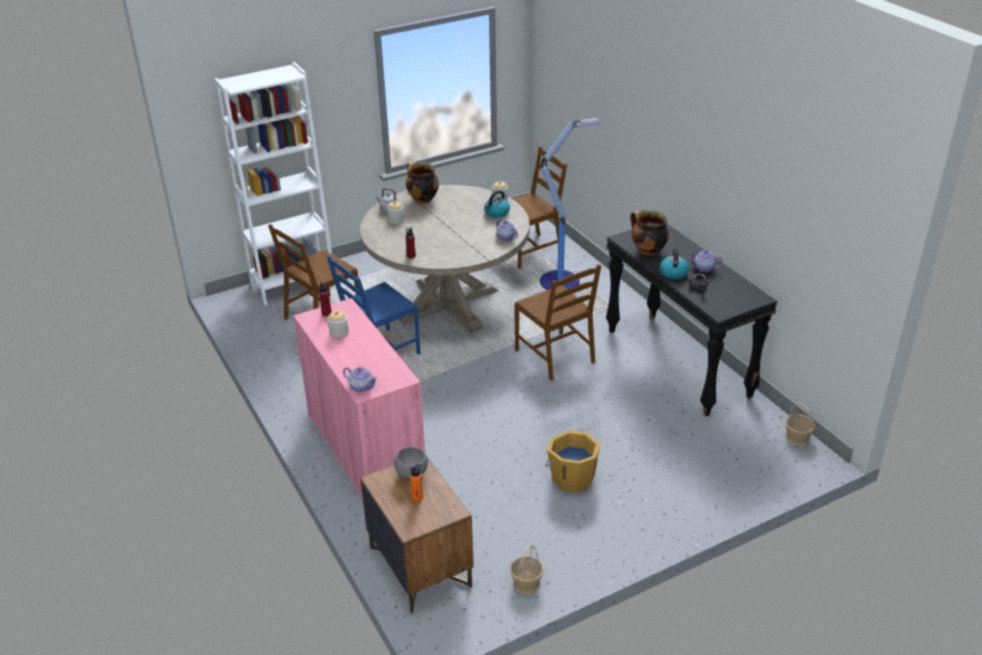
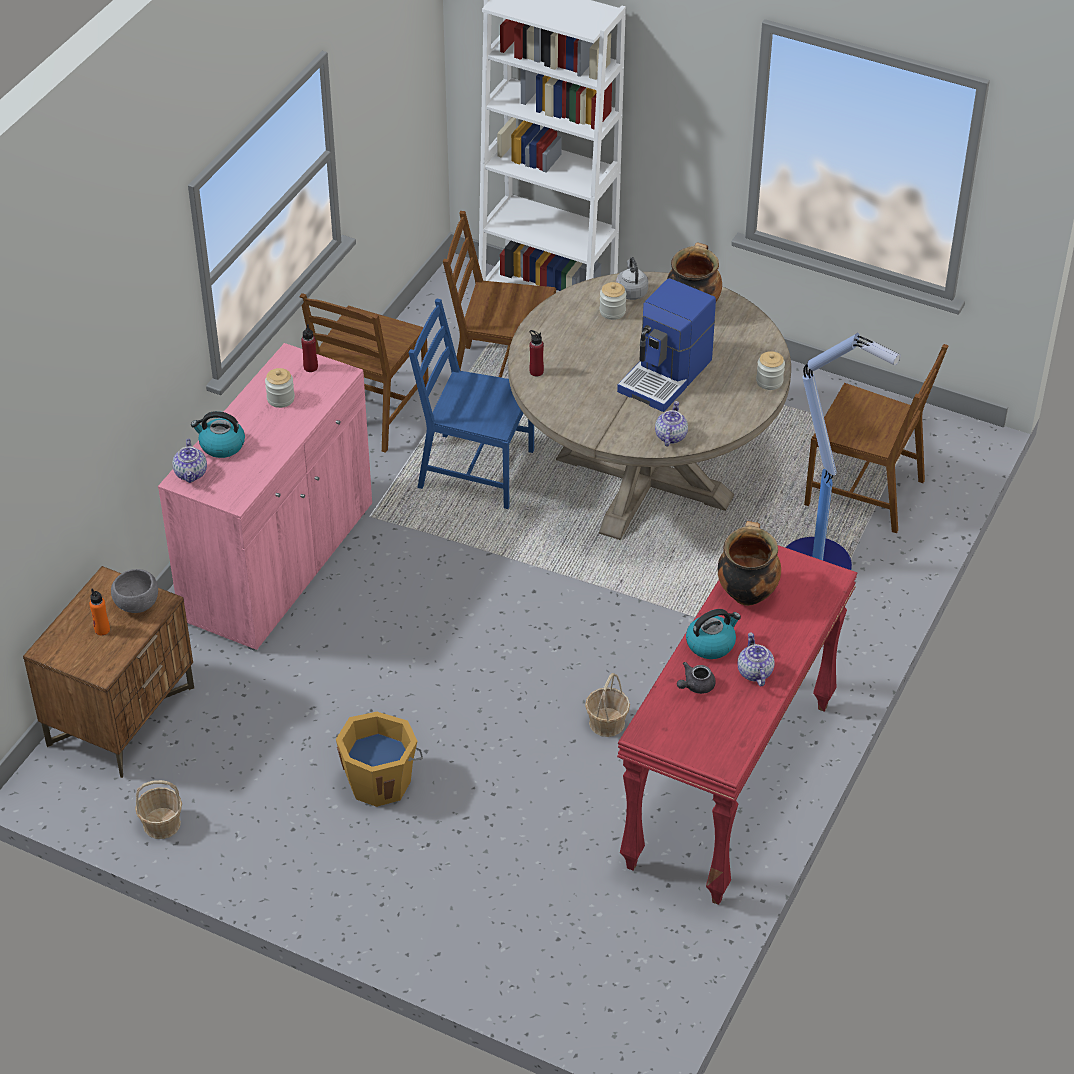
camera: 55 degrees right, 10 degrees up
kettle [484,190,510,218] -> kettle moved to [191,411,245,458]
brown chair [515,264,601,381] -> brown chair moved to [299,293,429,453]
black console table [606,223,778,416] -> red console table [617,545,857,905]
basket [785,403,815,446] -> basket moved to [585,673,630,737]
none -> coffee machine [617,278,716,412]

